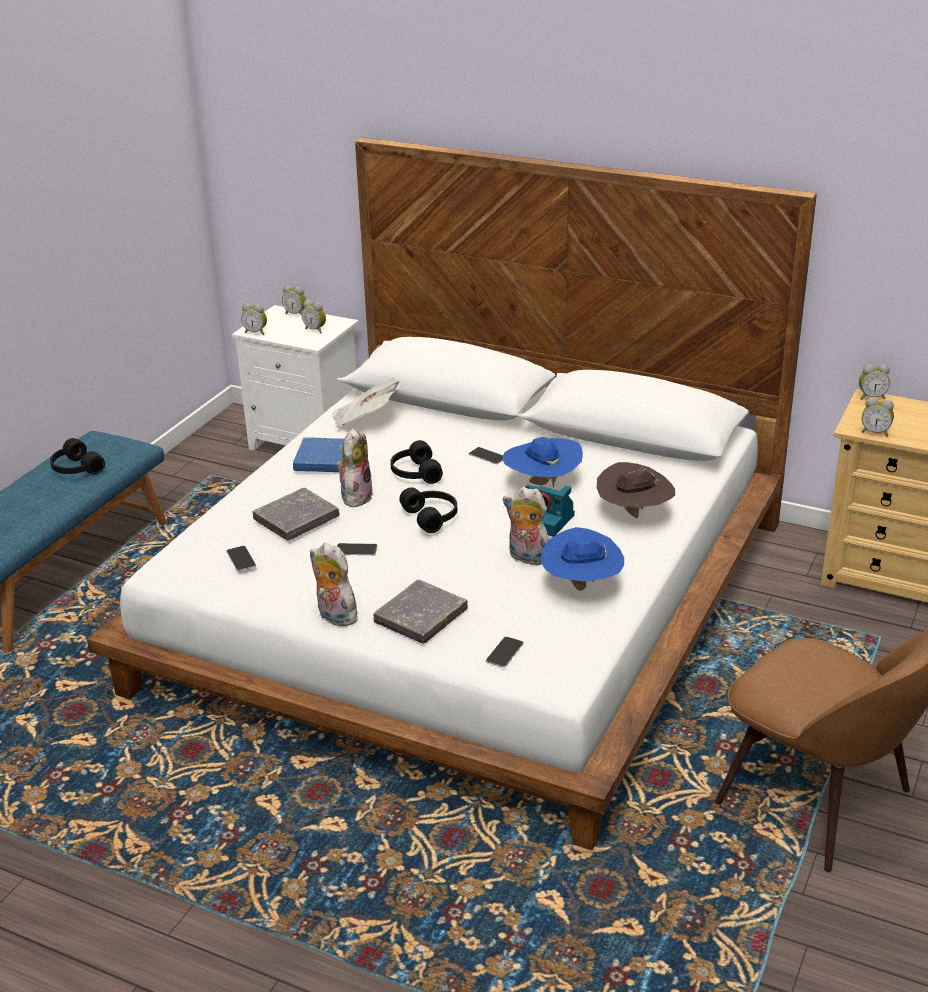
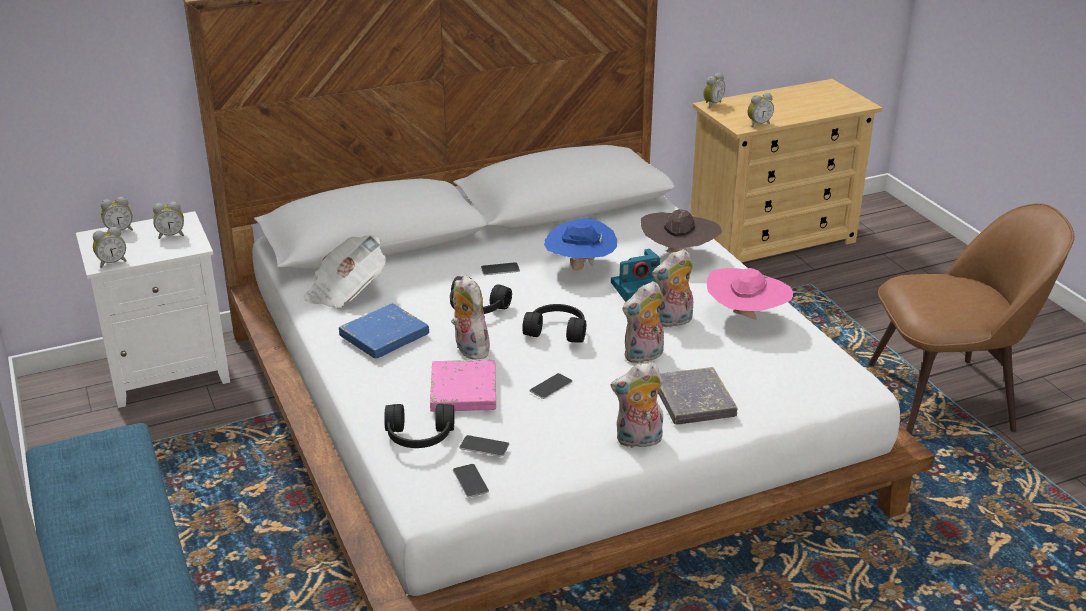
camera: 50 degrees left, 0 degrees up
black headphones [50,438,105,474] -> black headphones moved to [384,404,454,448]
grey book [252,488,339,540] -> pink book [430,360,496,412]
phone [486,637,524,667] -> phone moved to [453,464,489,497]
blue hat [541,527,624,591] -> pink hat [707,268,793,320]
none -> plush toy [622,281,664,363]

